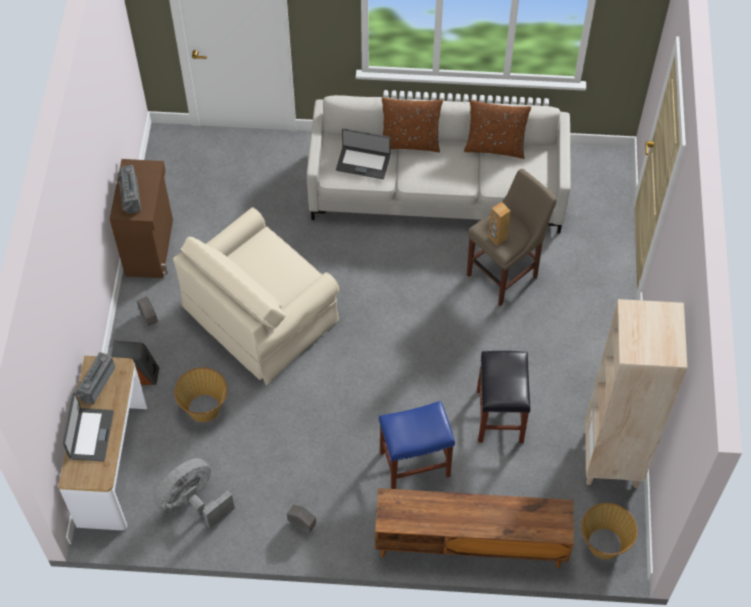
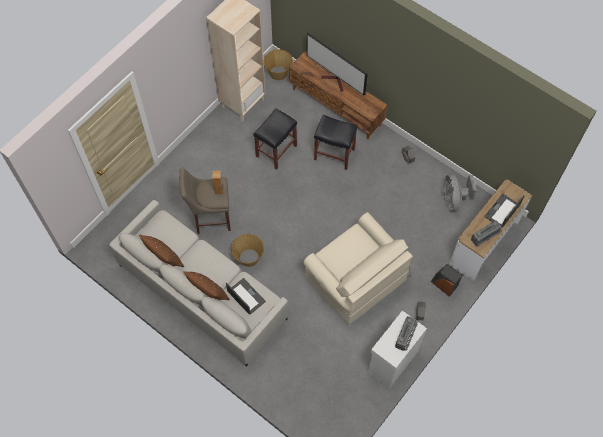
camera: 145 degrees left, 5 degrees up
brown cabinet [110,159,173,278] -> white cabinet [368,311,427,389]
grey fan [154,458,235,528] -> grey fan turned 90 degrees clockwise [443,174,477,211]
beige armchair [173,207,339,385] -> beige armchair turned 60 degrees clockwise [304,212,413,326]
basket [174,367,227,422] -> basket moved to [231,234,264,267]
blue stool [379,401,455,489] -> black stool [314,115,358,170]
none -> television [307,32,368,95]

